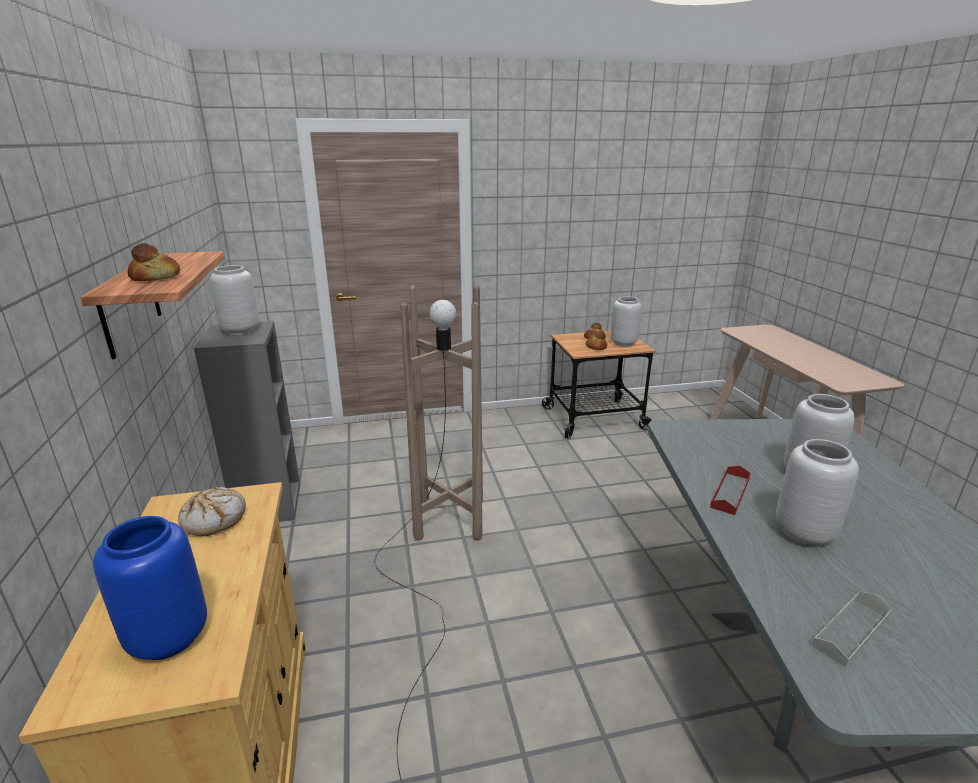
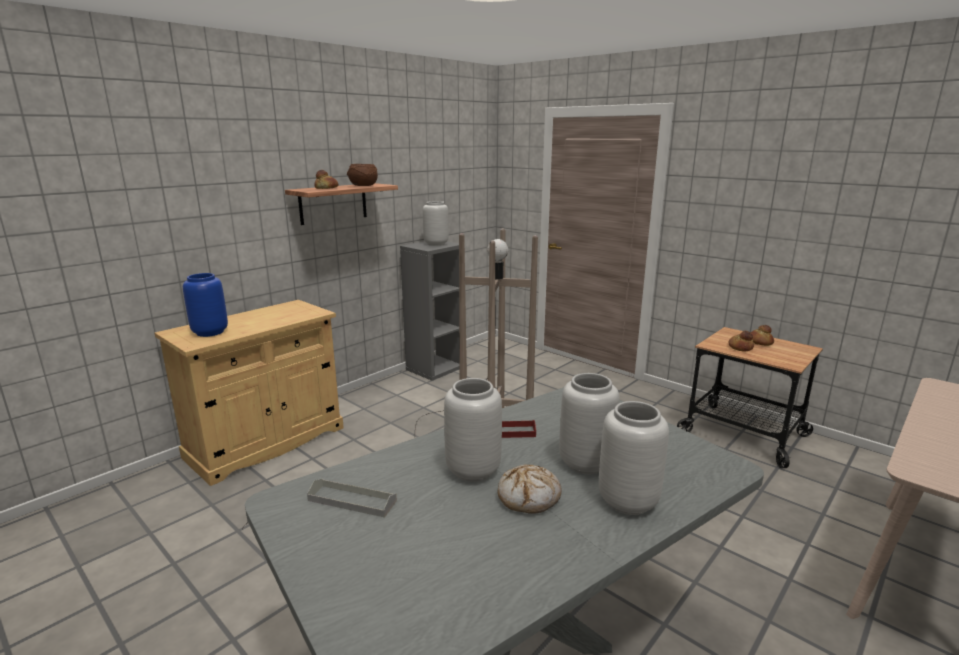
camera: 55 degrees right, 5 degrees down
bread [178,487,246,536] -> bread moved to [498,465,562,514]
grey vase [611,296,642,346] -> grey vase moved to [599,401,669,515]
none -> brown bowl [347,164,378,186]

